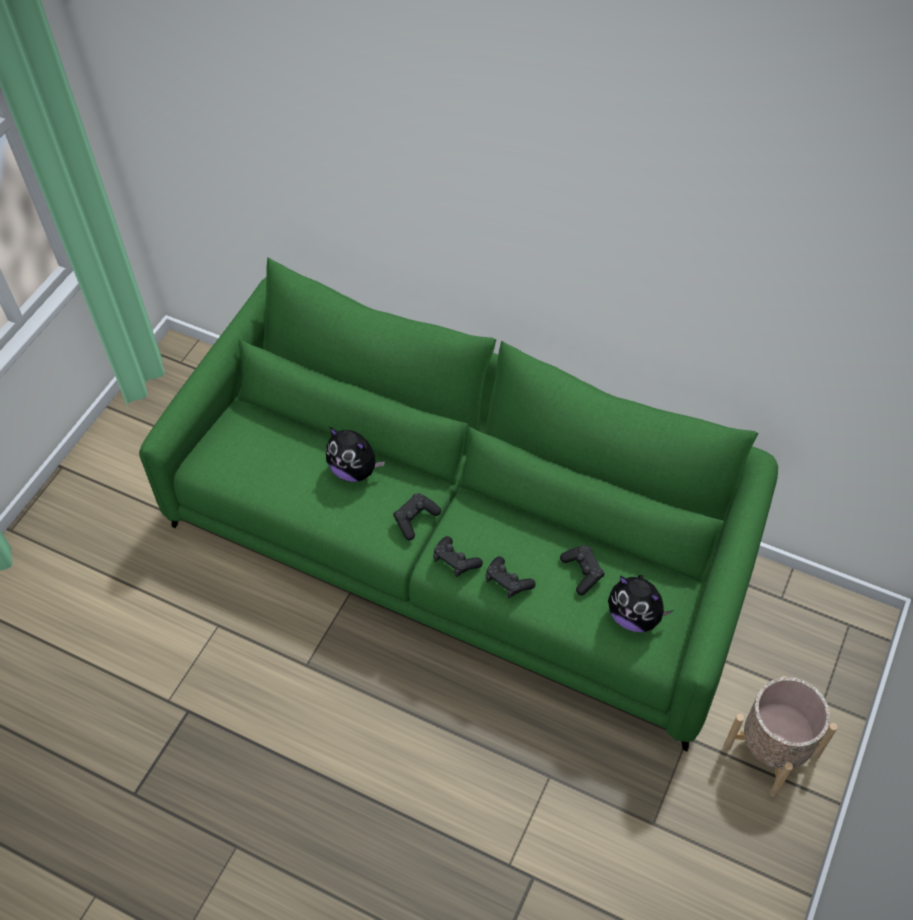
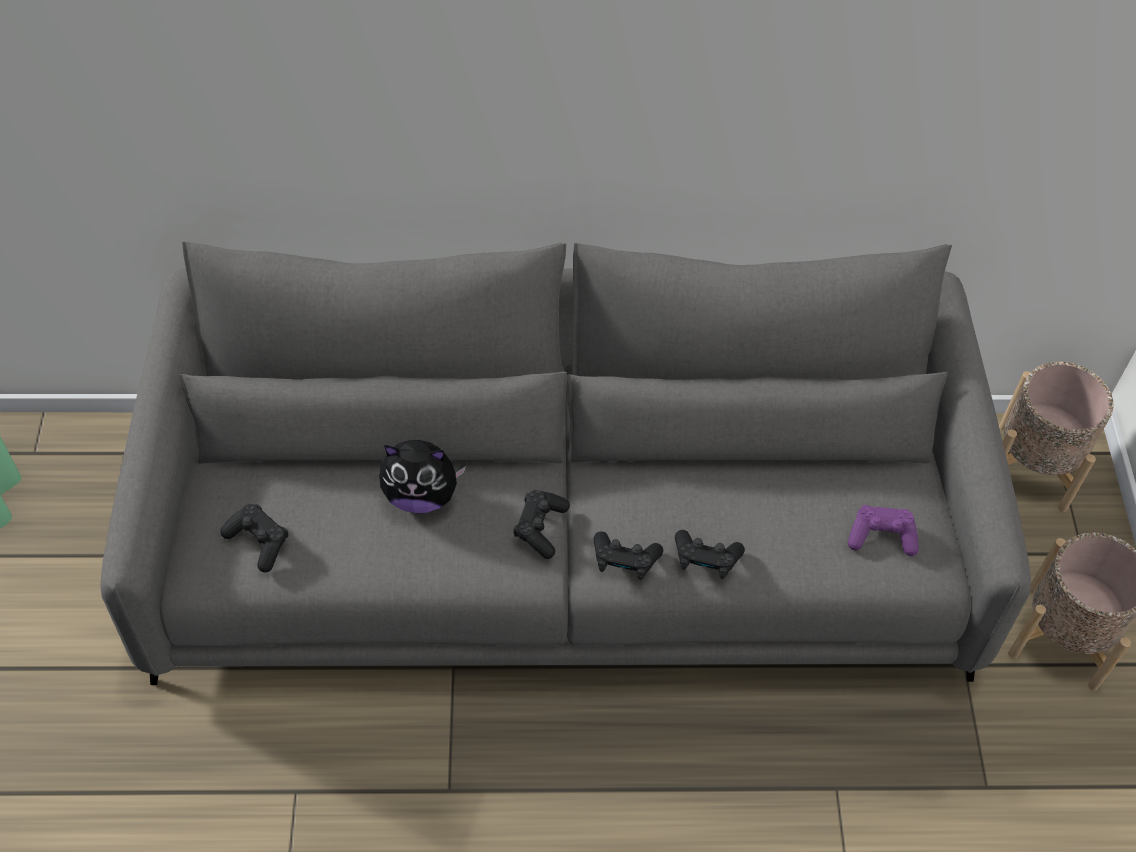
camera: 30 degrees left, 0 degrees up
green sofa [139,258,778,751] -> grey sofa [101,241,1031,685]
black game controller [560,545,604,595] -> black game controller moved to [220,504,288,572]
plush toy [608,575,673,632] -> purple game controller [848,505,919,556]
none -> beige planter [999,361,1113,512]

